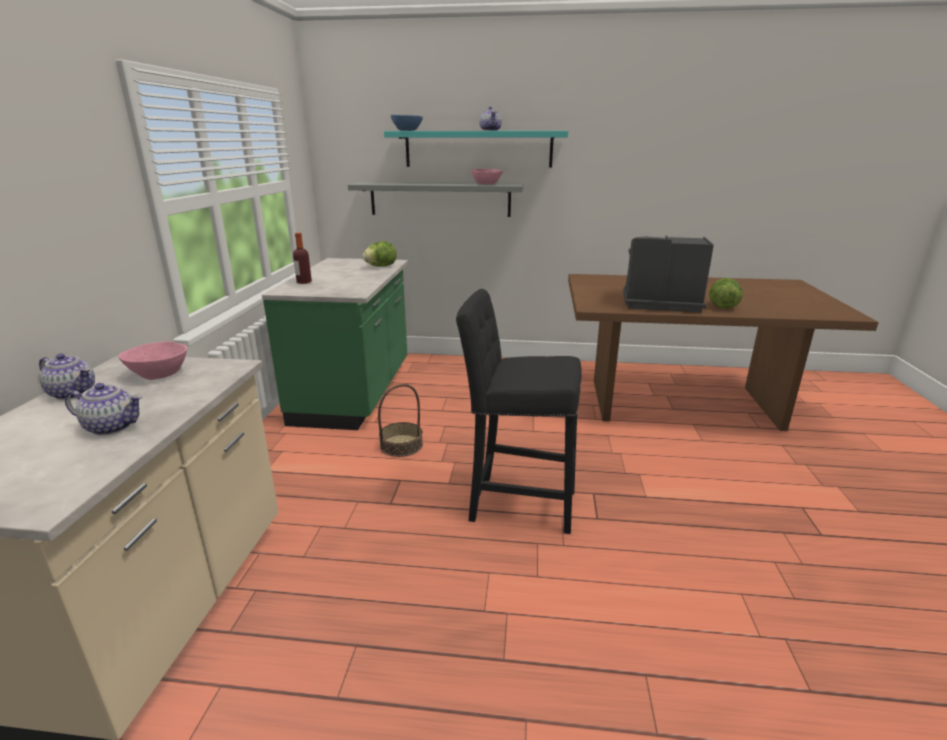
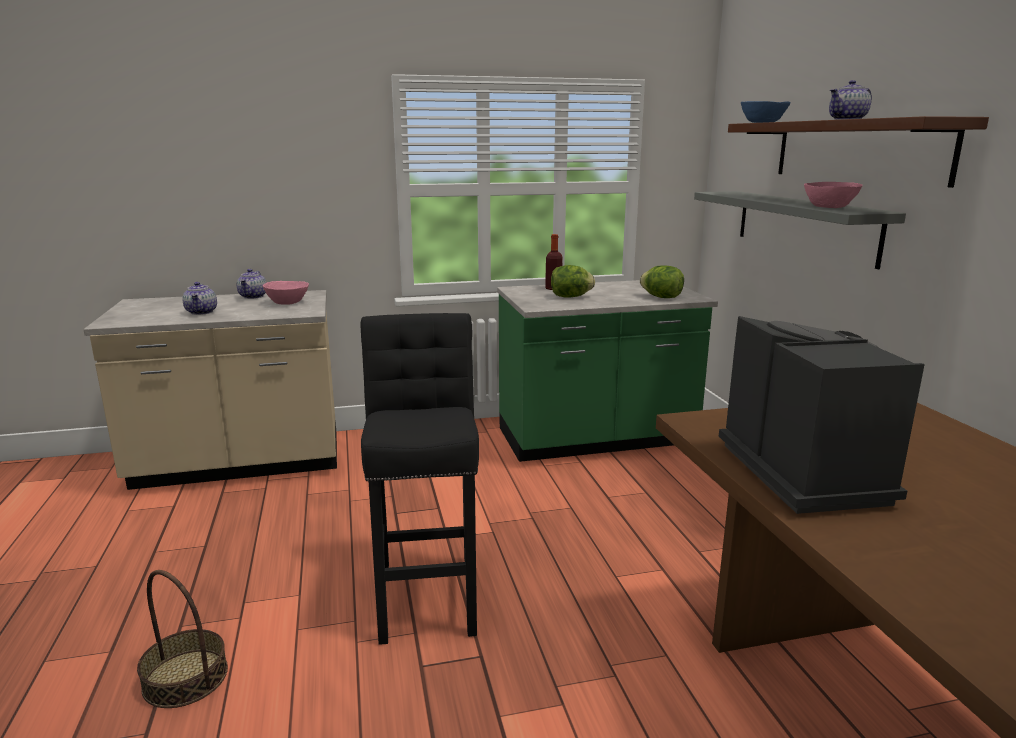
camera: 70 degrees right, 5 degrees down
basket [378,384,423,457] -> basket moved to [137,570,228,708]
turquoise shelf [384,131,568,168] -> brown shelf [728,116,989,188]
lettuce [709,278,743,309] -> lettuce moved to [551,265,595,298]

